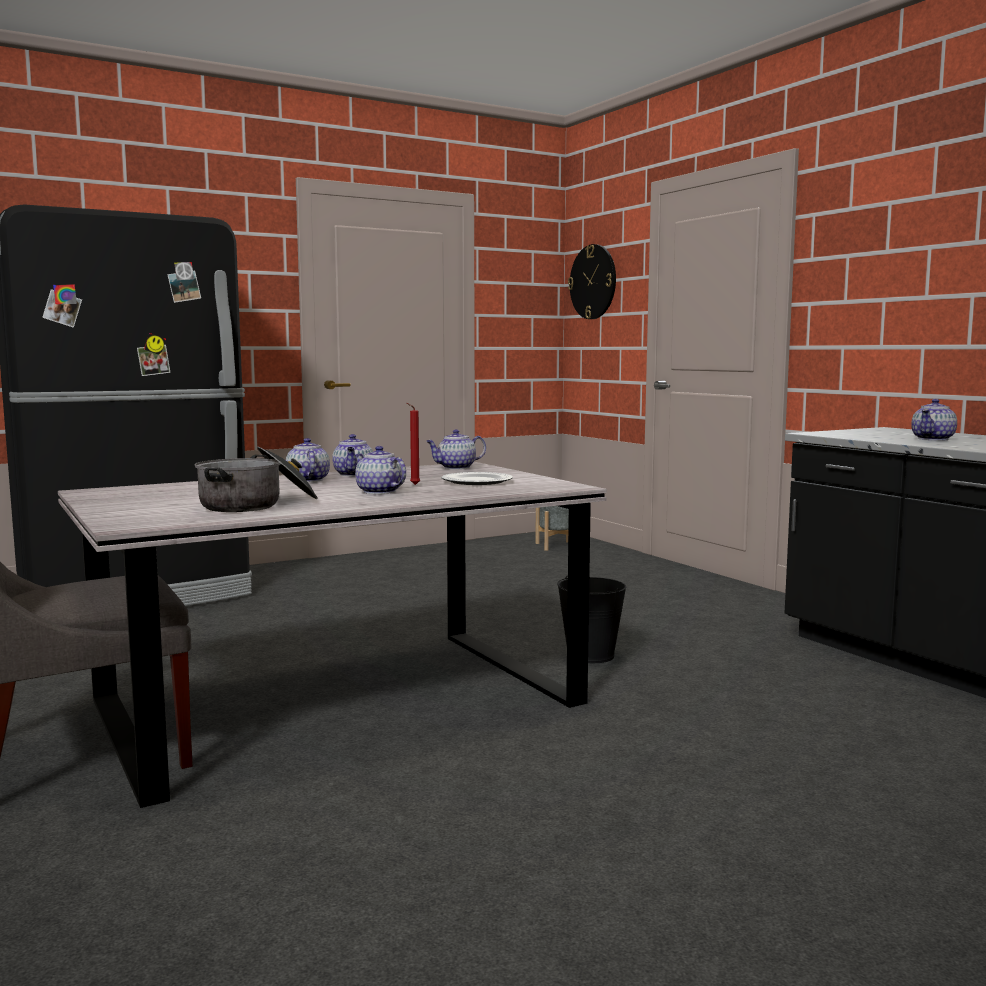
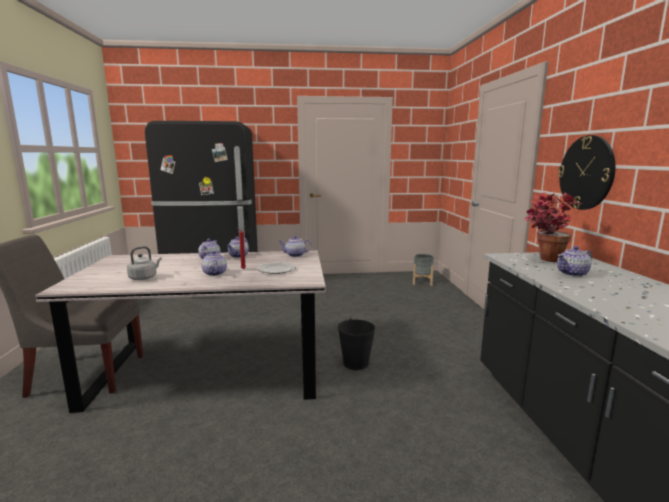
camera: 25 degrees right, 5 degrees up
cooking pot [195,447,318,512] -> grey kettle [127,246,162,280]
wall clock [568,244,616,319] -> wall clock moved to [558,135,616,210]
none -> potted plant [524,192,583,262]

